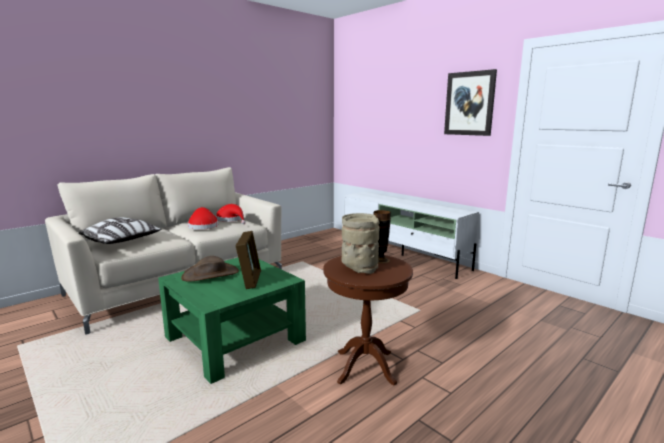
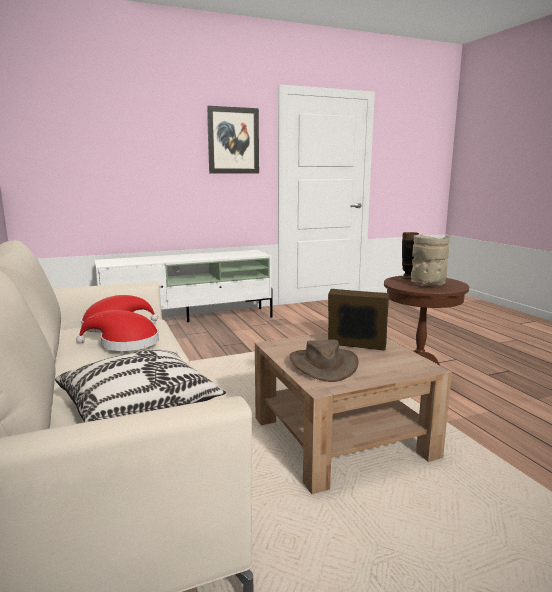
camera: 70 degrees left, 0 degrees up
green coffee table [158,258,306,384] -> brown coffee table [255,333,452,494]

